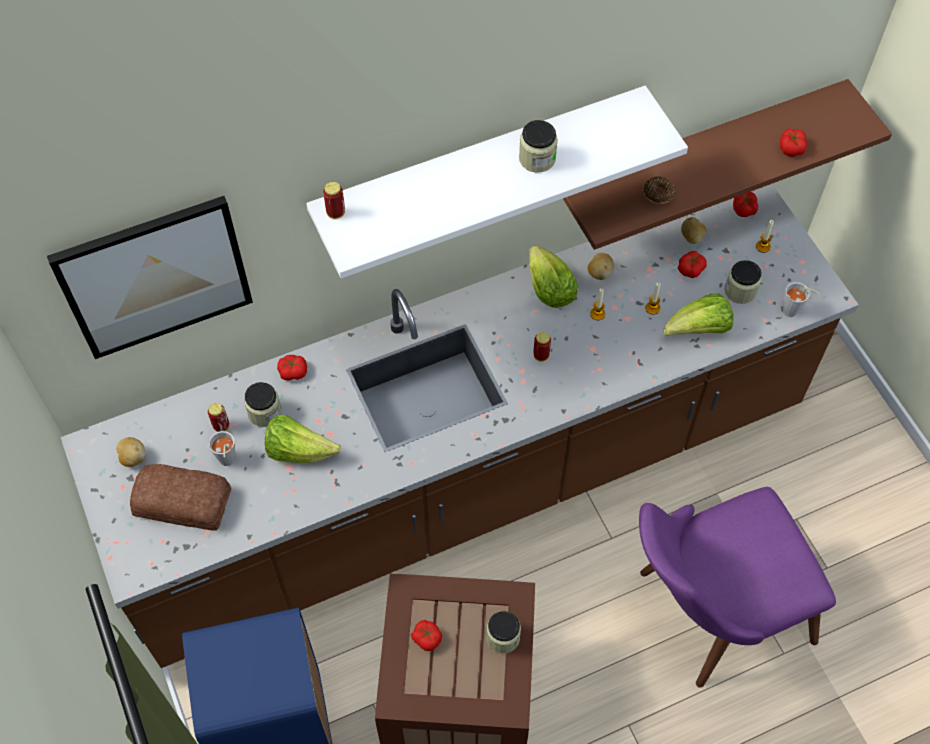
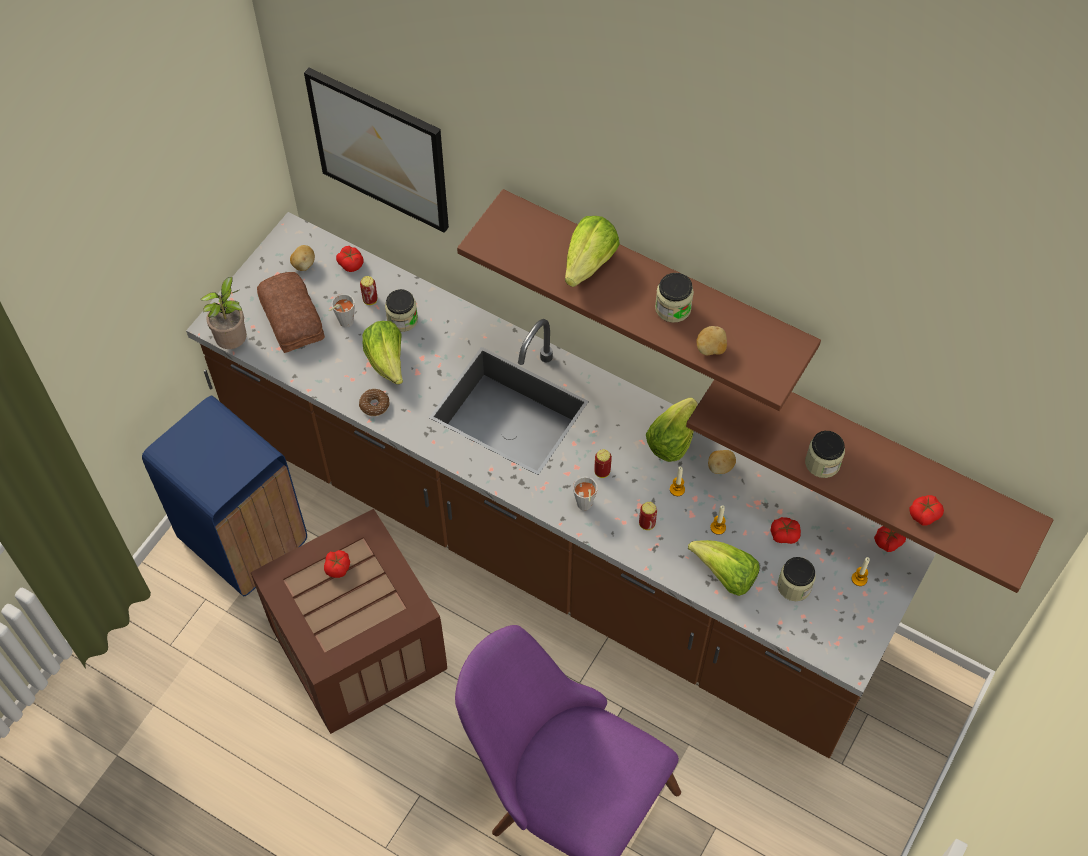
camera: 55 degrees right, 0 degrees up
tomato [277,355,307,380] -> tomato moved to [336,246,364,272]
white shelf [306,86,688,278] -> brown shelf [457,189,821,411]
can [323,182,345,219] -> can moved to [639,502,657,530]
jar [486,611,521,654] -> jar moved to [805,431,845,478]
donut [643,176,675,204] -> donut moved to [359,389,390,416]
potato [681,217,706,244] -> potato moved to [697,326,727,355]
grey cup [783,282,820,317] -> grey cup moved to [573,476,598,510]
none -> potted plant [201,277,247,349]
none -> lettuce [565,216,620,287]

